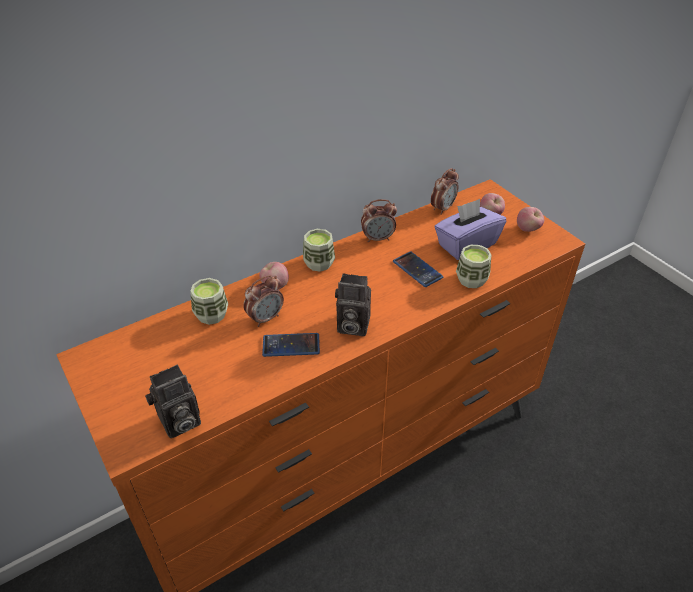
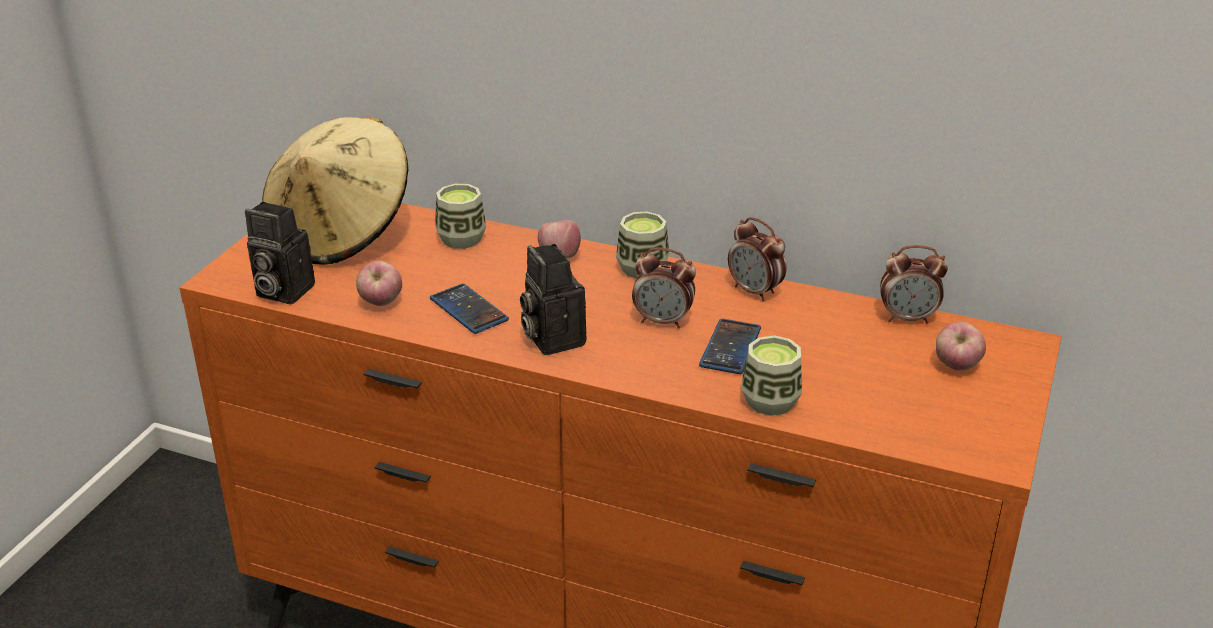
camera: 55 degrees right, 10 degrees down
alarm clock [243,275,284,327] -> alarm clock moved to [632,247,696,329]
purple tissue box [434,199,506,260] -> none
apple [517,207,544,232] -> apple moved to [356,261,402,306]
none -> beige hat [262,117,408,264]

